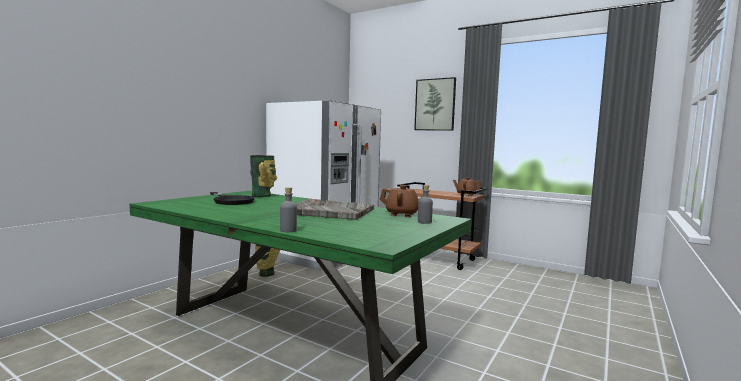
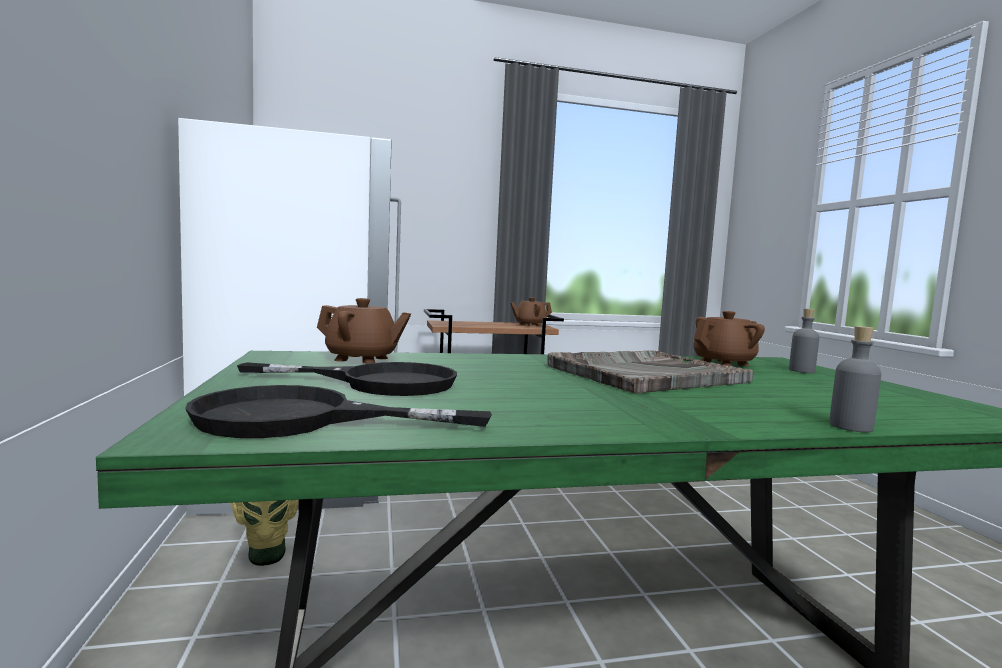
camera: 45 degrees left, 0 degrees up
vase [250,155,277,197] -> brown teapot [317,298,411,364]
picture [414,77,456,131] -> none
none -> black frying pan [185,385,492,438]

